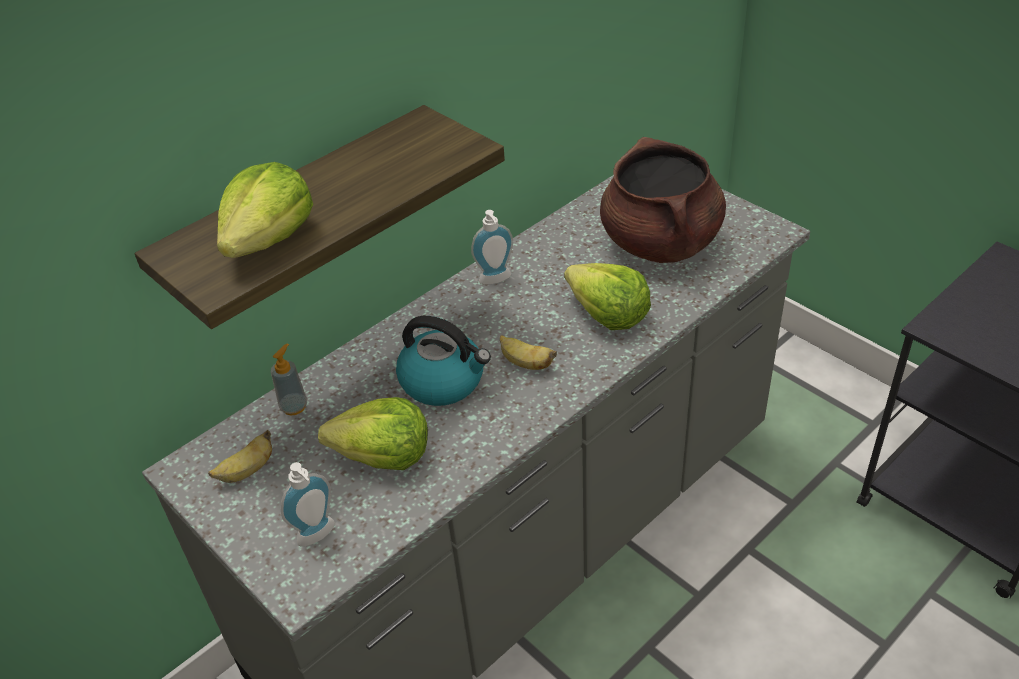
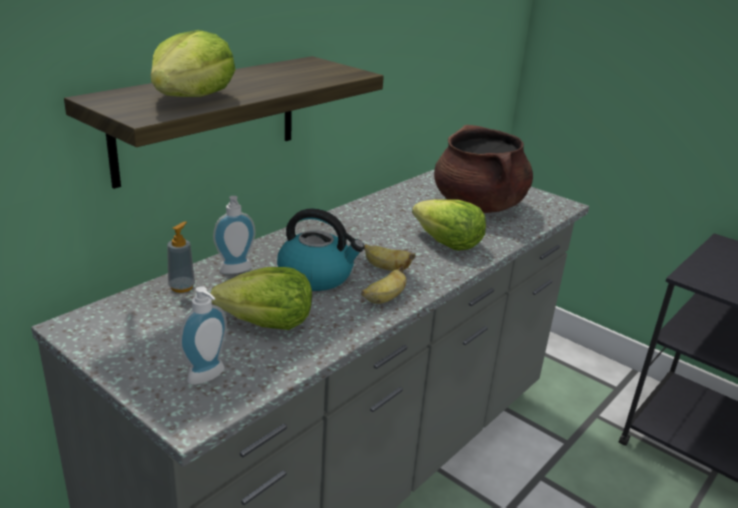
camera: 10 degrees left, 15 degrees down
banana [208,430,272,483] -> banana moved to [361,266,406,304]
soap dispenser [471,210,513,284] -> soap dispenser moved to [213,196,255,274]

